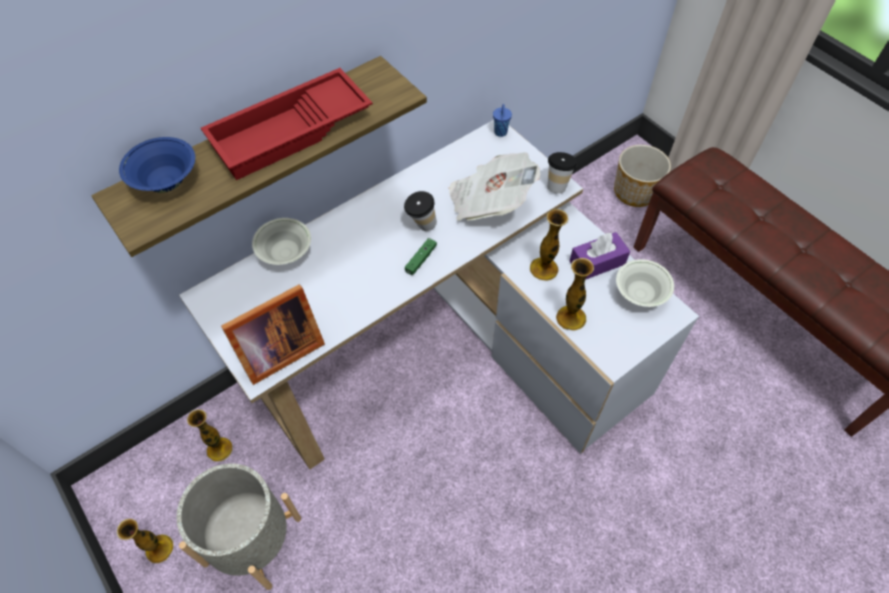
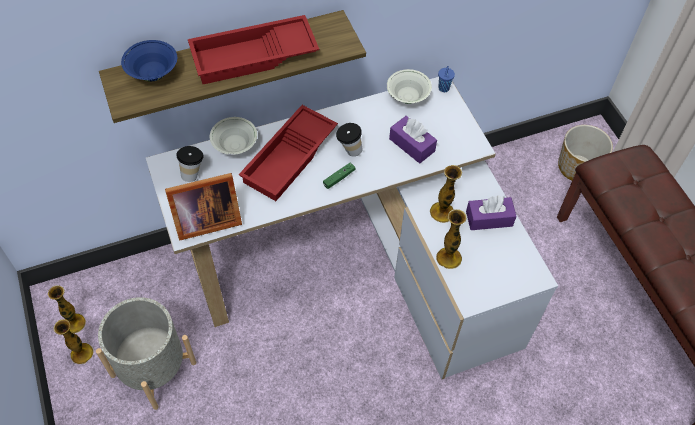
camera: 15 degrees right, 0 degrees up
vase [187,409,233,461] -> vase moved to [48,285,86,334]
newspaper [448,152,540,221] -> purple tissue box [389,116,437,163]
cup [548,152,578,194] -> cup moved to [176,146,204,182]
white bowl [616,259,674,307] -> white bowl moved to [387,69,432,104]
none -> red tray [239,105,338,201]

